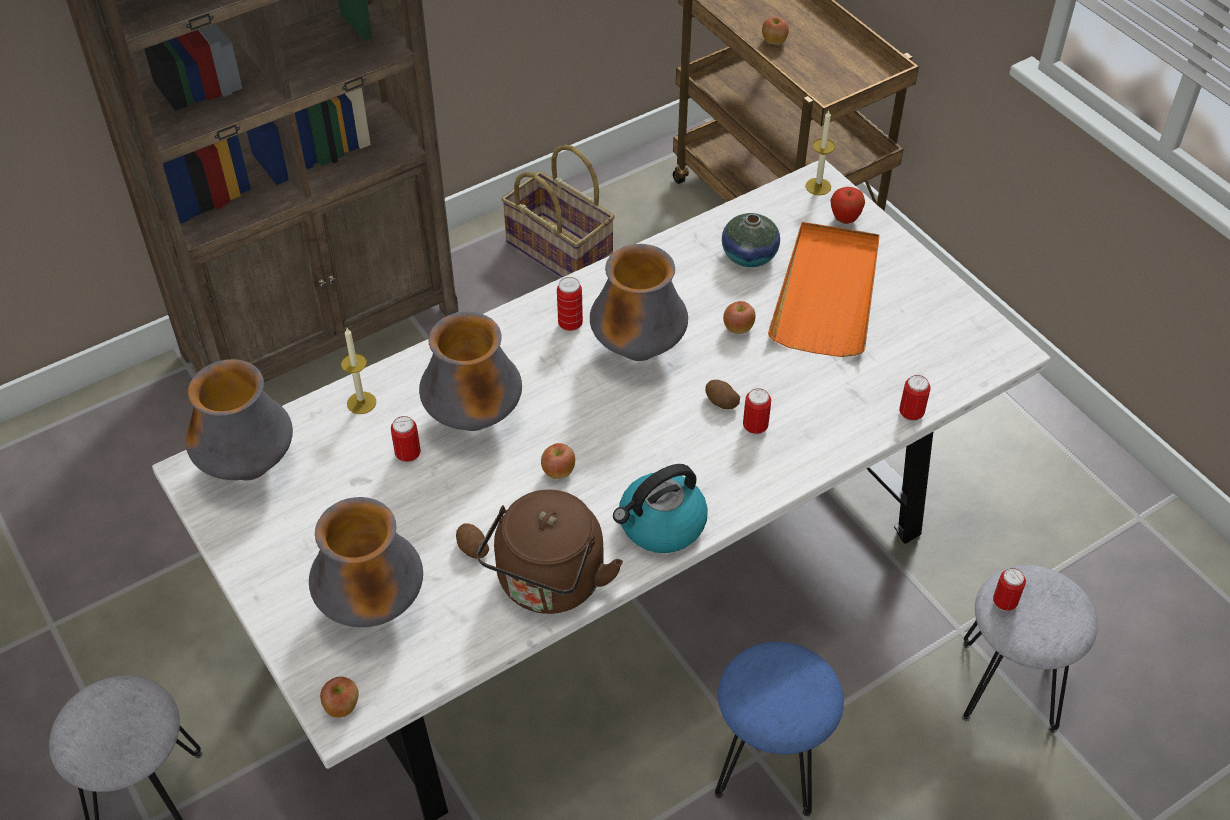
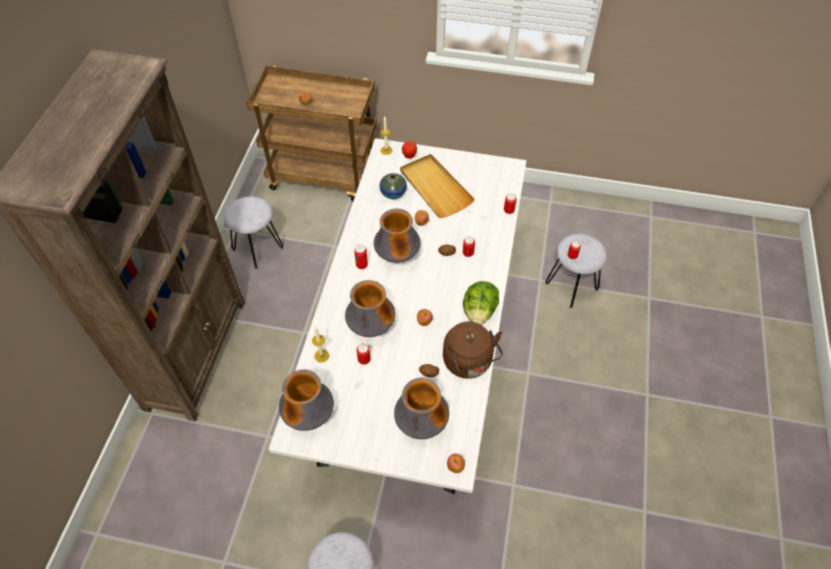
camera: 45 degrees left, 5 degrees up
basket [501,145,615,277] -> grey stool [224,196,284,269]
kettle [613,464,708,553] -> lettuce [463,281,499,325]
blue stool [715,642,844,816] -> none
orange tray [768,222,879,357] -> beige tray [400,154,475,218]

